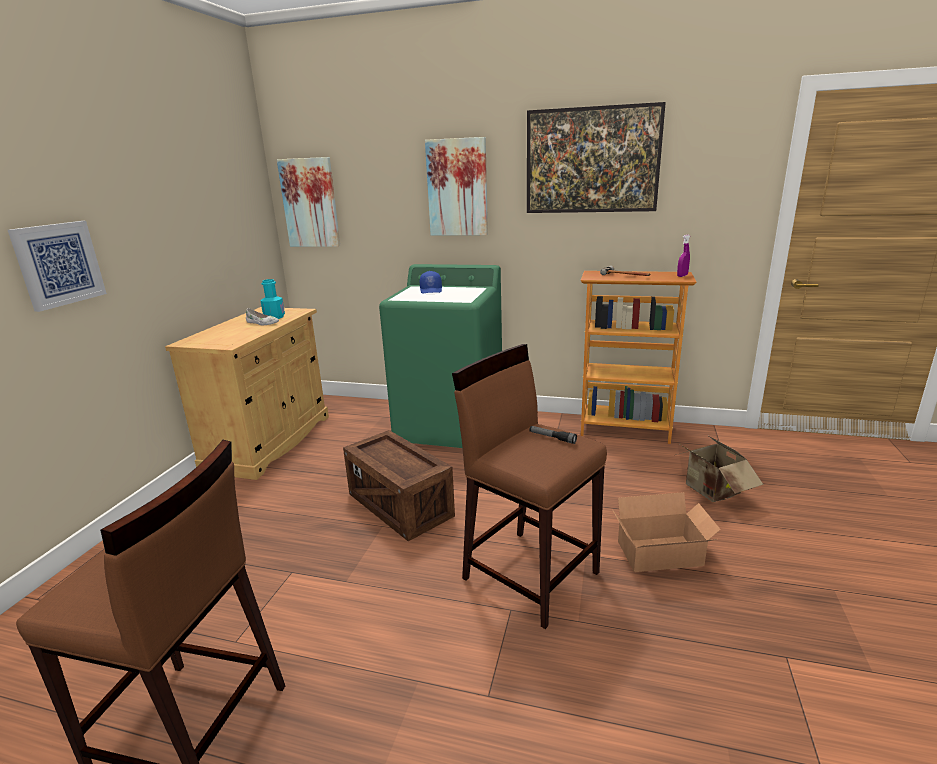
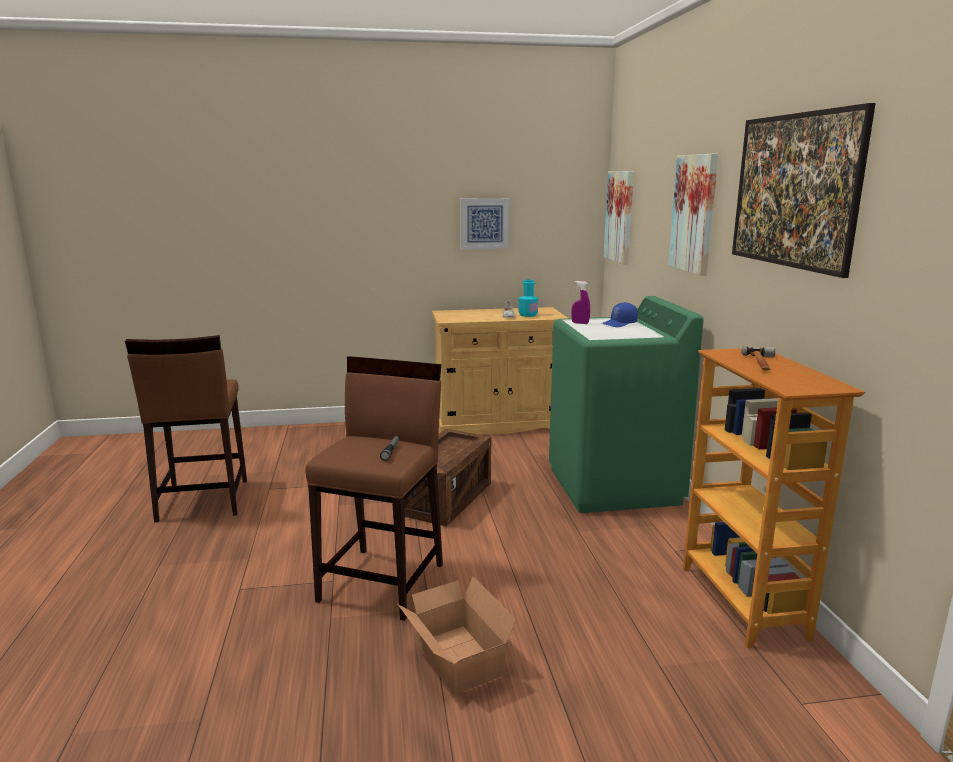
camera: 65 degrees right, 5 degrees down
picture [8,221,107,312] -> picture moved to [460,198,510,249]
cardboard box [676,435,764,502] -> none
purple spray bottle [677,235,690,277] -> purple spray bottle moved to [572,281,590,324]

